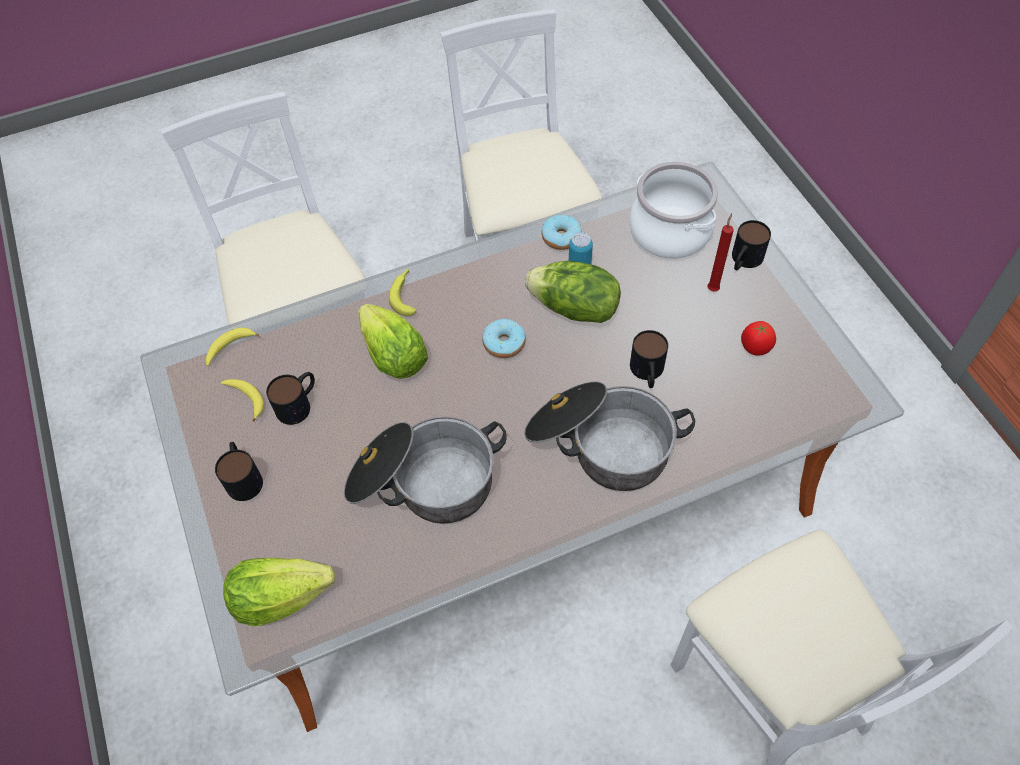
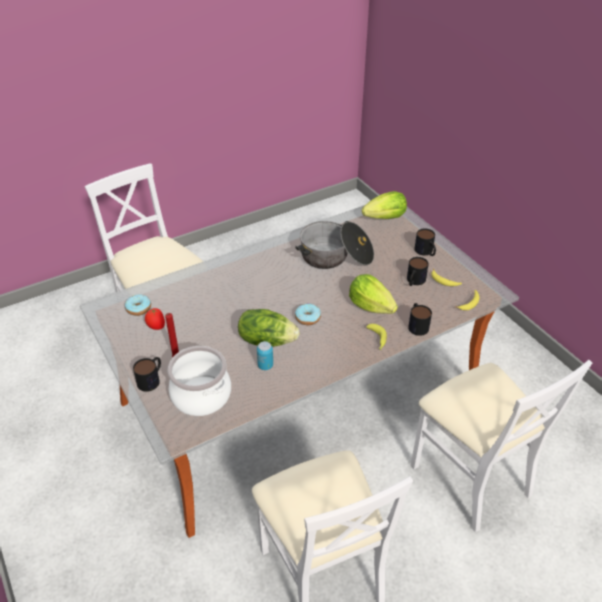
camera: 170 degrees right, 15 degrees down
cooking pot [524,381,695,491] -> none
donut [542,215,582,250] -> donut moved to [125,295,151,316]
mug [630,330,668,388] -> mug moved to [408,303,432,336]

